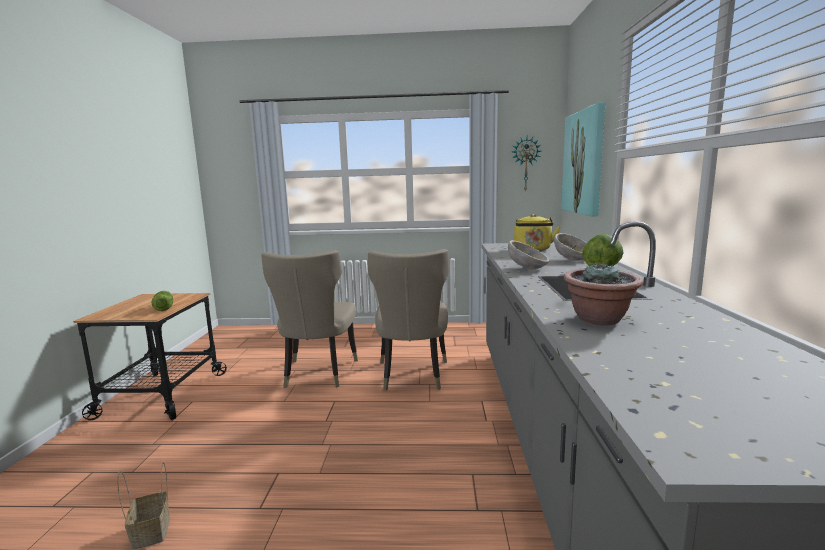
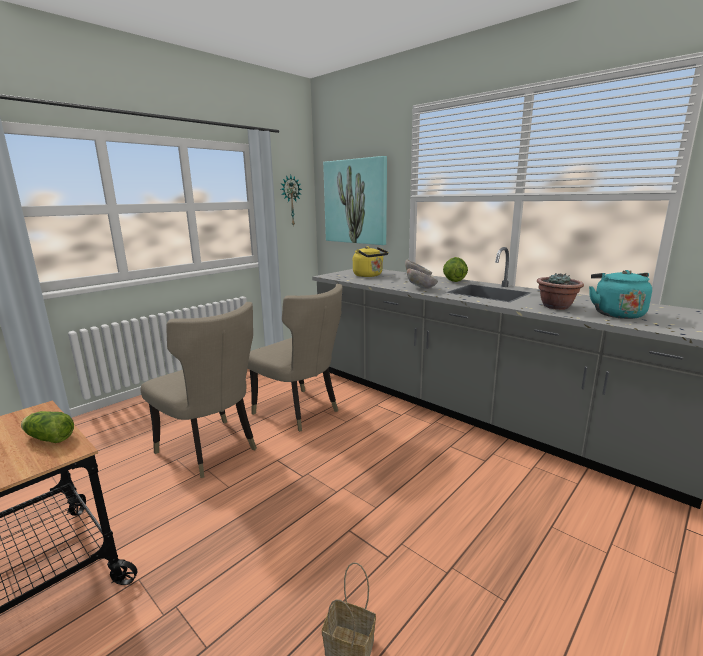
camera: 50 degrees left, 5 degrees up
none -> turquoise kettle [589,270,652,319]

